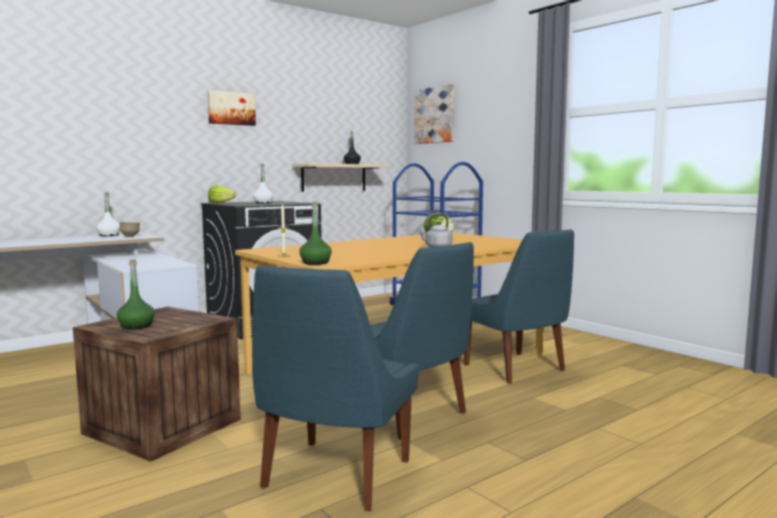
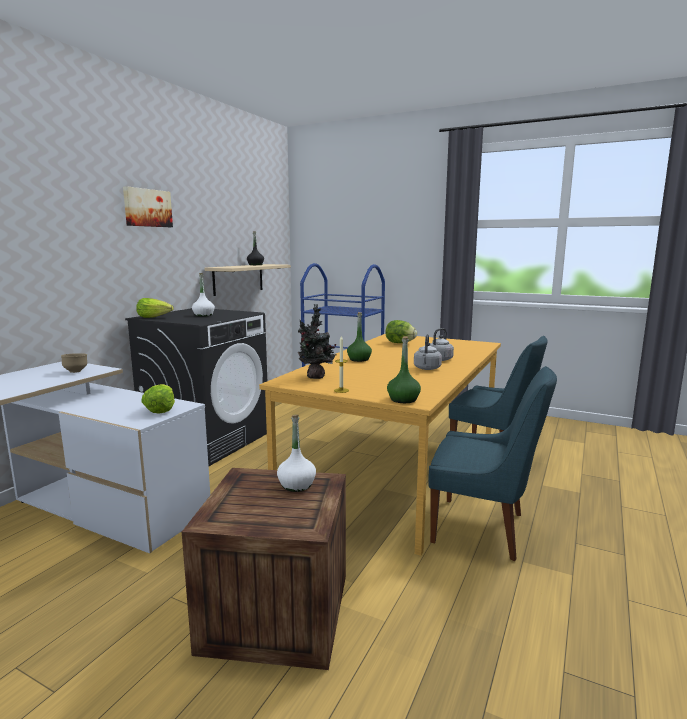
camera: 25 degrees left, 5 degrees up
white bottle [96,192,120,236] -> white bottle moved to [277,414,316,492]
green bottle [117,259,155,330] -> green bottle moved to [347,312,372,362]
blue chair [252,265,419,511] -> none
picture [414,84,454,144] -> none
none -> lettuce [141,384,175,413]
none -> potted plant [298,304,337,379]
none -> grey kettle [414,334,442,370]

